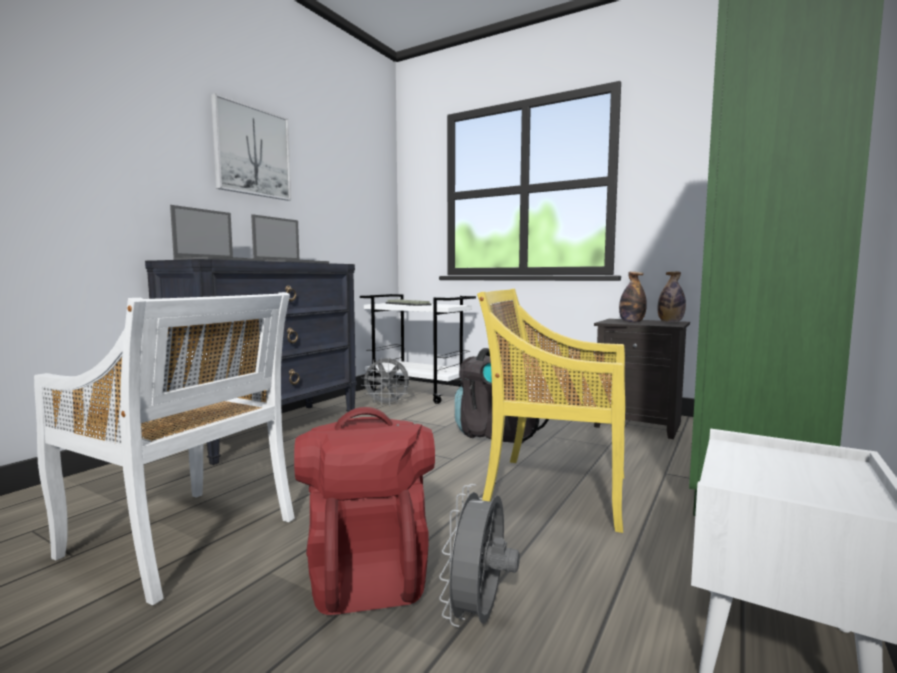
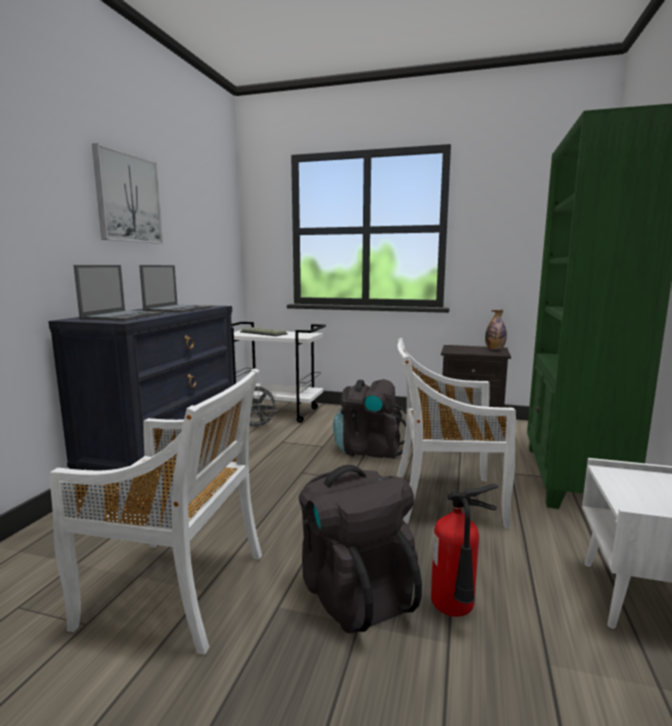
camera: 15 degrees left, 5 degrees up
red backpack [294,407,435,615] -> black backpack [299,465,422,634]
grey fan [439,484,520,627] -> fire extinguisher [431,484,498,617]
yellow chair [477,288,625,533] -> white chair [397,338,516,529]
bottle [619,272,647,323] -> none

